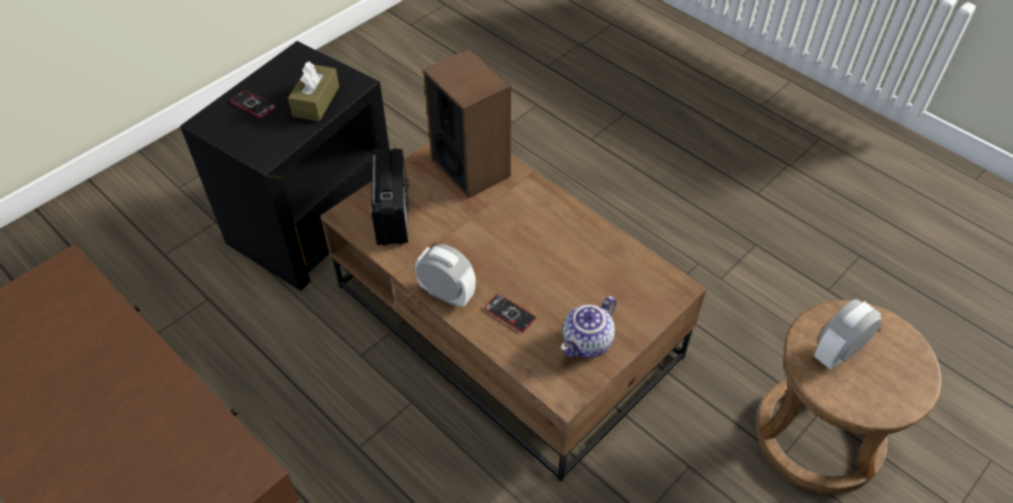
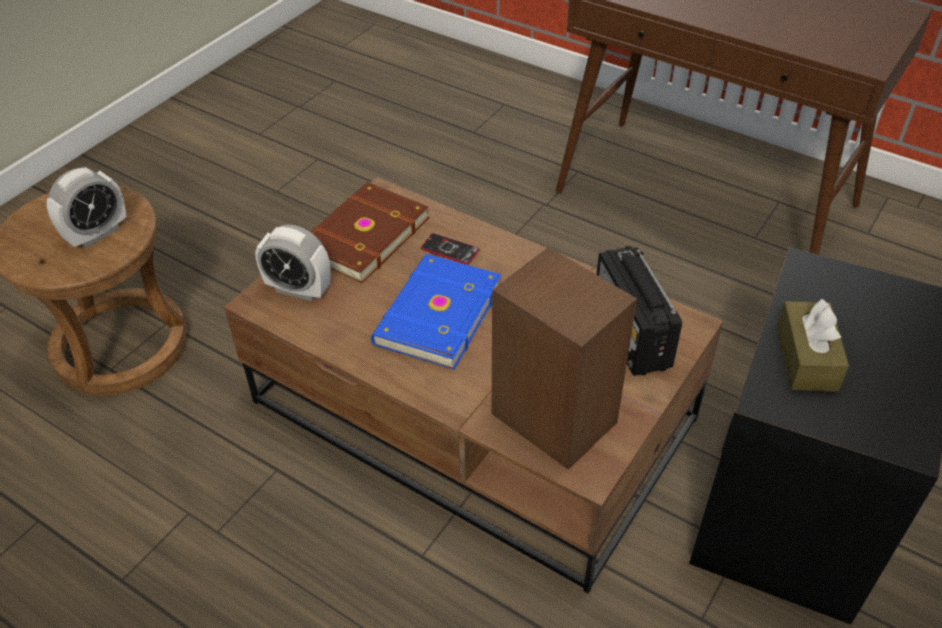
camera: 170 degrees right, 5 degrees down
phone [230,90,276,118] -> none
alarm clock [415,244,476,307] -> alarm clock moved to [255,224,331,301]
teapot [561,296,616,358] -> brown book [311,182,430,284]
none -> blue book [371,254,502,370]

